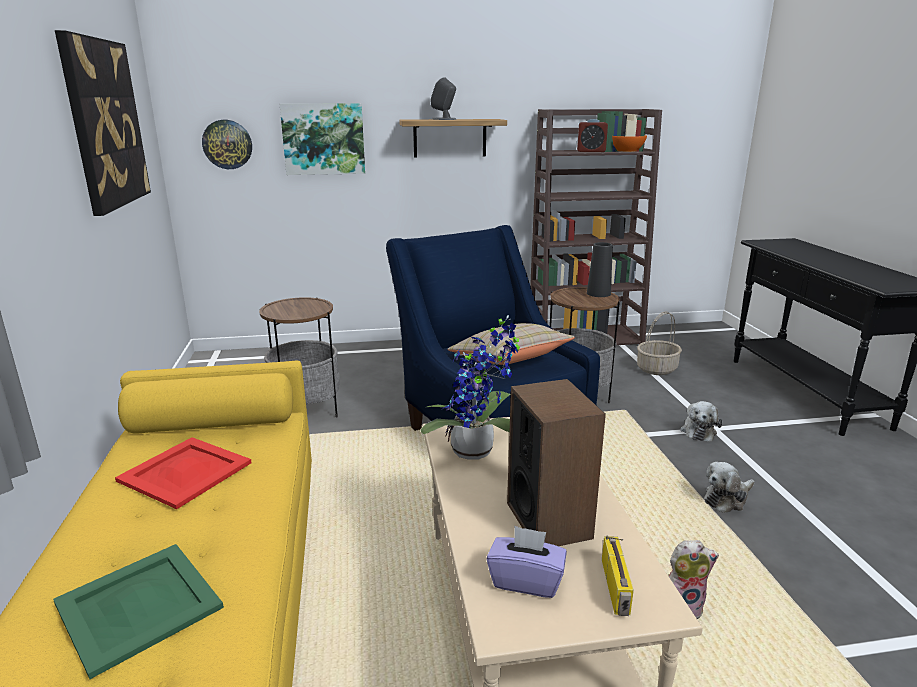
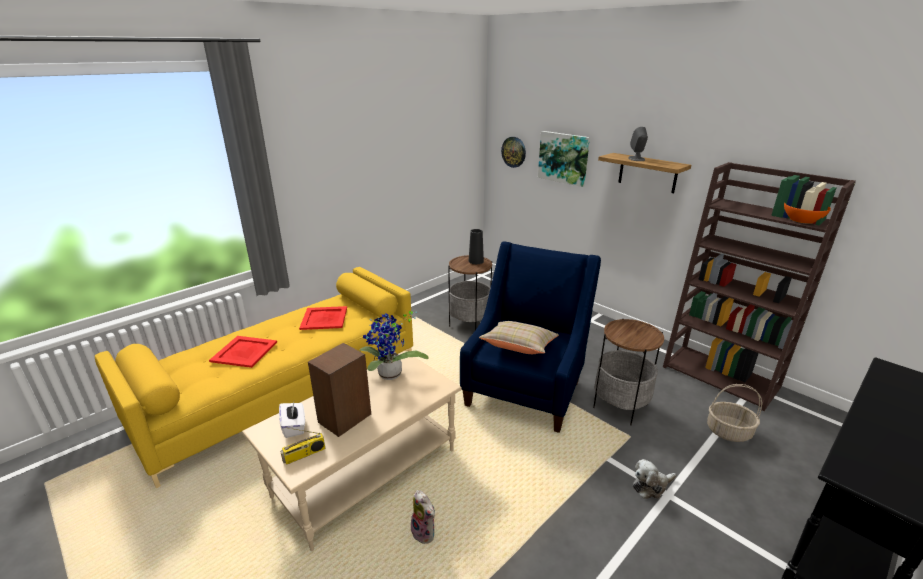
camera: 55 degrees right, 5 degrees up
green tray [53,544,224,679] -> red tray [209,336,277,368]
picture [55,30,151,216] -> none
purple tissue box [486,526,567,598] -> white tissue box [279,403,305,438]
alarm clock [577,119,608,152] -> none
black vase [587,242,613,297] -> black vase moved to [469,229,484,264]
plush toy [704,462,755,513] -> none

